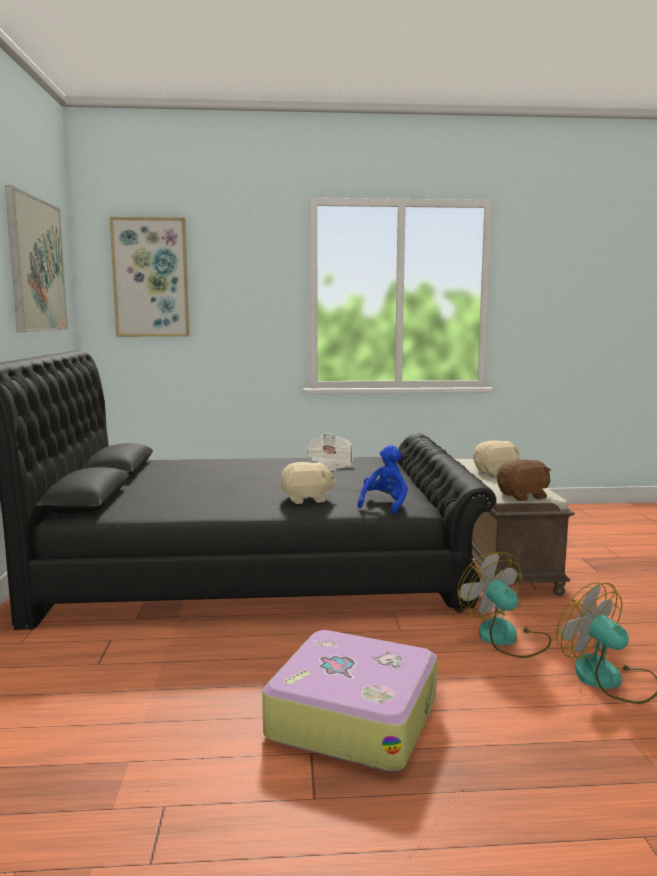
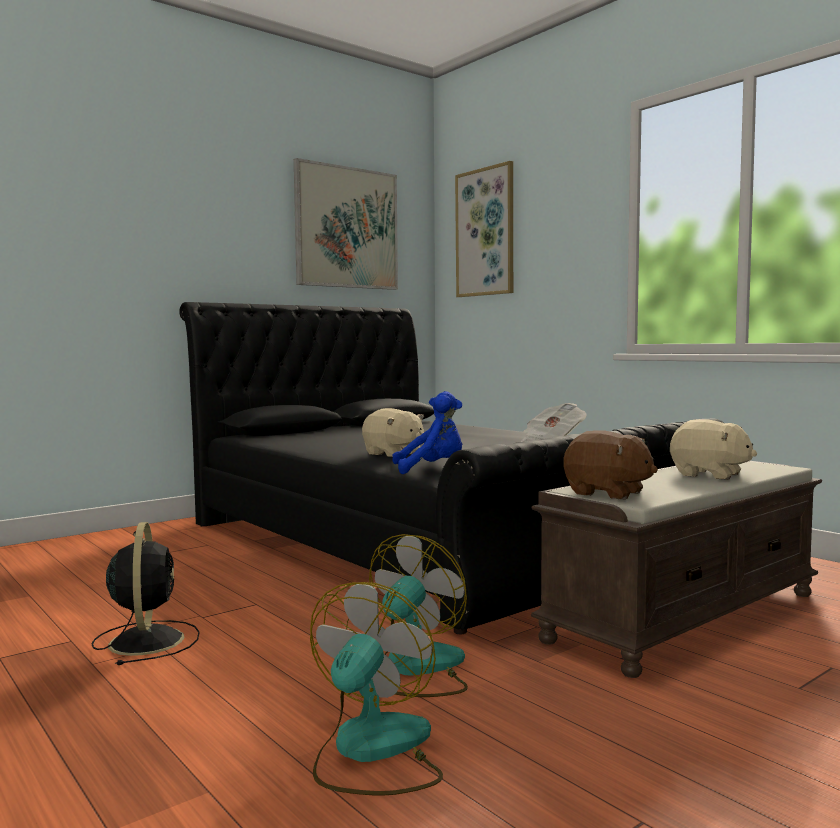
camera: 55 degrees right, 5 degrees down
suitcase [262,630,437,772] -> black fan [92,522,200,665]

